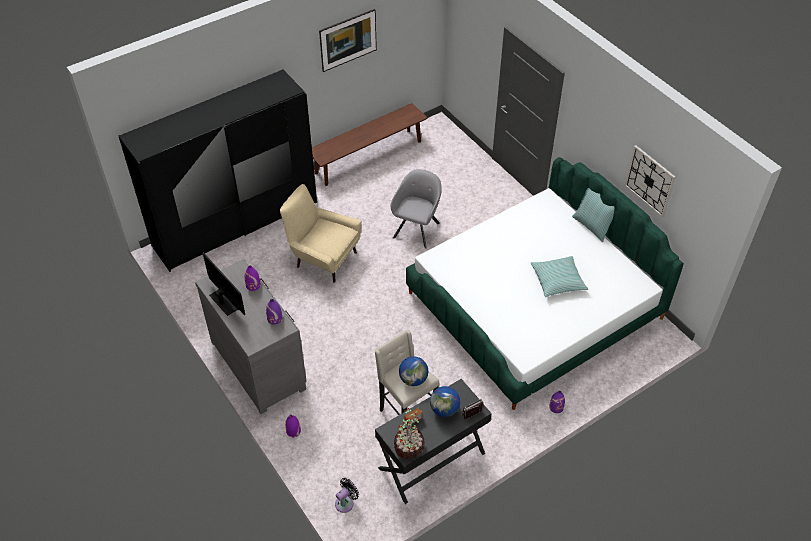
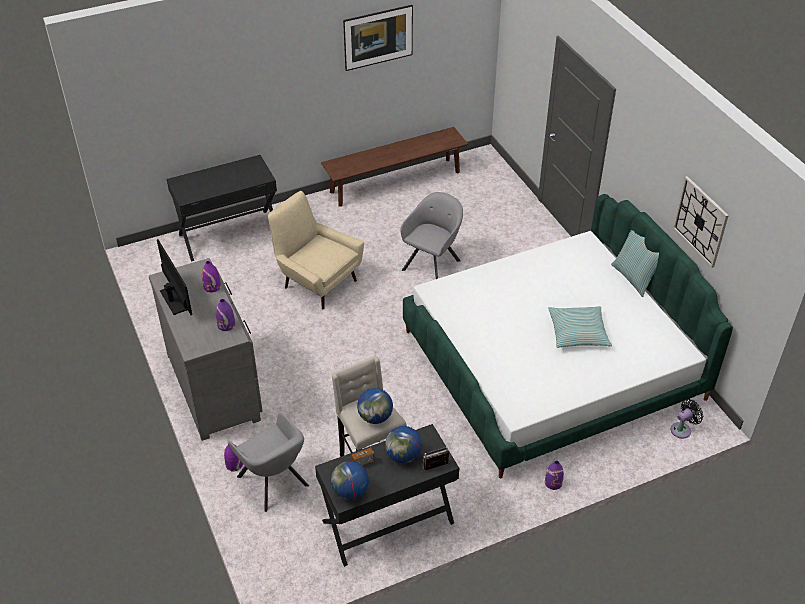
camera: 10 degrees right, 5 degrees down
black wardrobe [118,69,317,272] -> black desk [166,155,277,262]
black fan [335,478,359,513] -> black fan moved to [670,399,703,439]
potted plant [394,408,425,459] -> globe [331,461,369,500]
none -> grey armchair [228,413,309,512]

